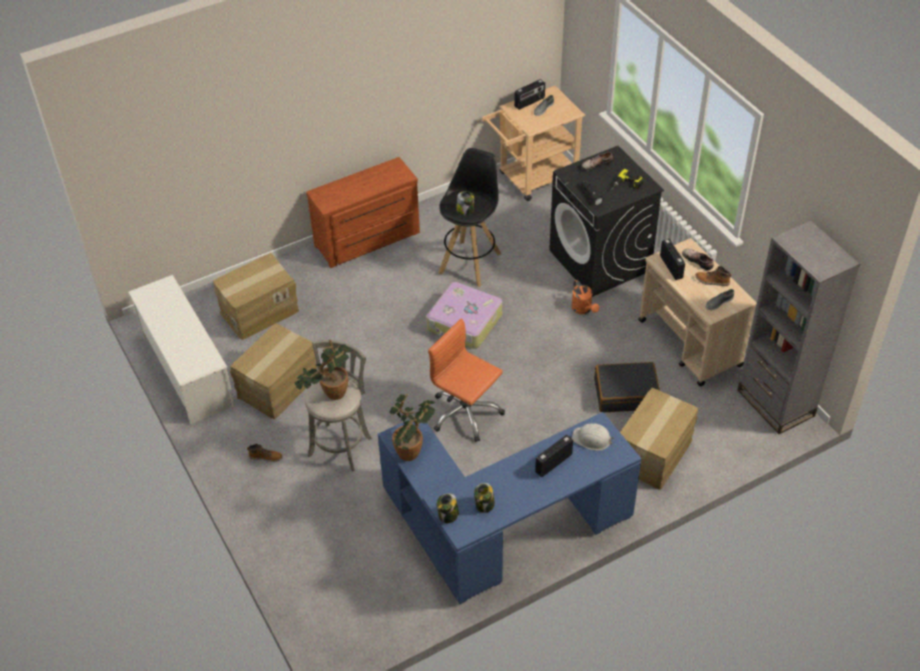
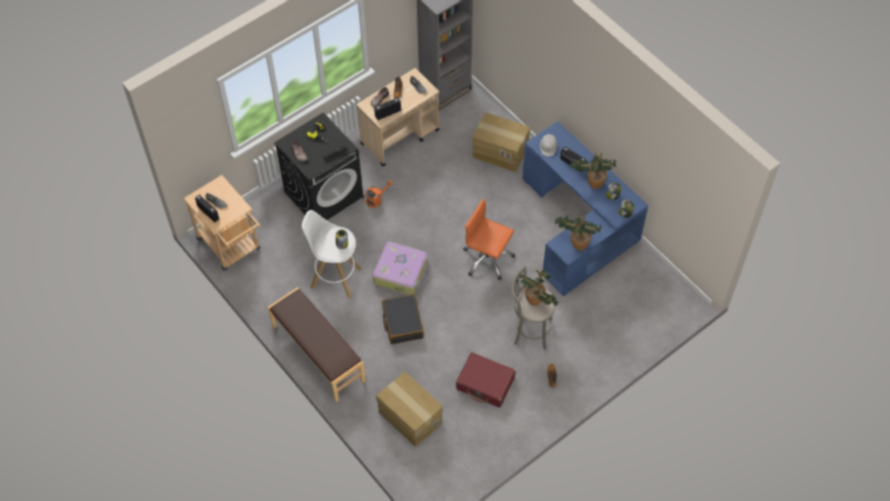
camera: 100 degrees left, 10 degrees up
white shoe rack [128,275,235,424] -> none
cardboard box [230,324,317,419] -> red suitcase [456,352,516,408]
brown dresser [306,157,420,268] -> brown bench [268,287,366,402]
orange office chair [428,318,505,442] -> orange office chair turned 90 degrees clockwise [463,199,515,280]
black stool [438,148,501,287] -> white stool [301,210,362,298]
black suitcase [594,362,660,412] -> black suitcase moved to [382,294,424,344]
none -> potted plant [570,152,616,189]

